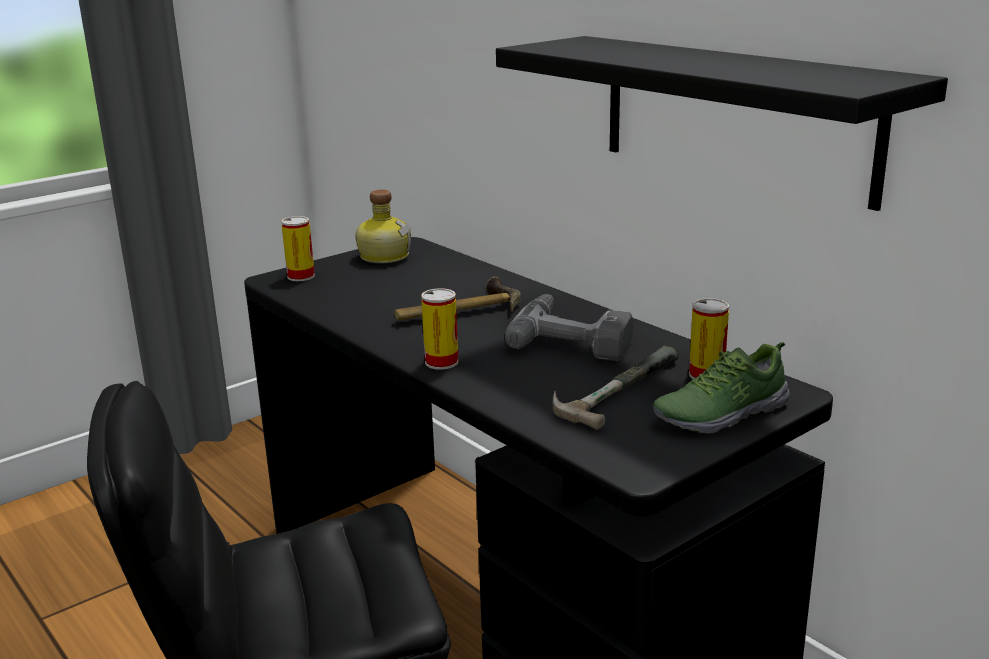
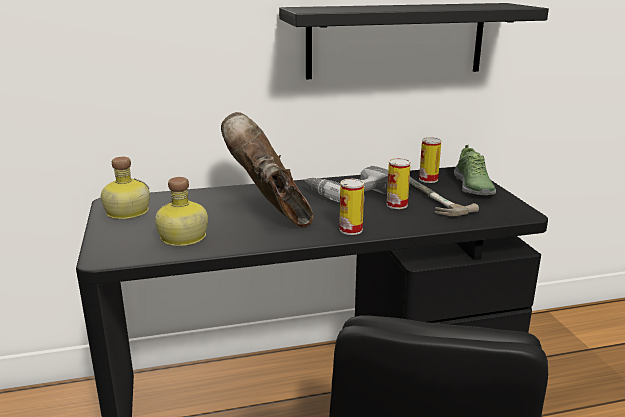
camera: 65 degrees left, 0 degrees up
can [281,216,315,281] -> can moved to [387,158,411,209]
hammer [395,277,521,320] -> brown boot [221,112,313,228]
none -> bottle [155,177,208,246]

